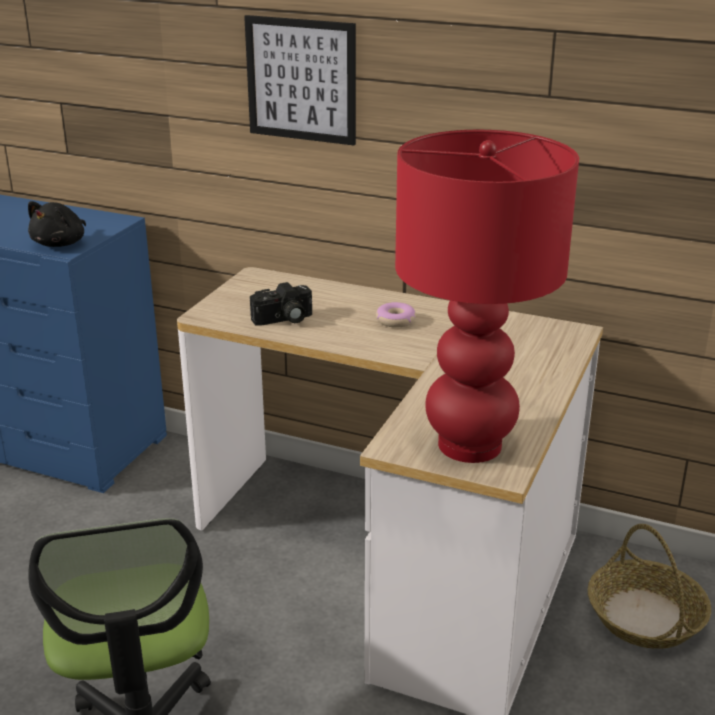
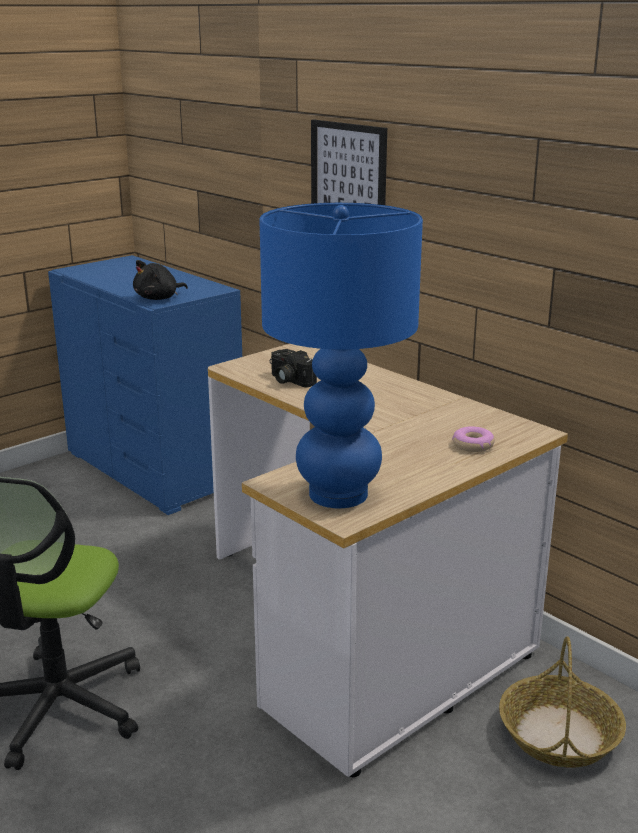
camera: 25 degrees right, 5 degrees down
camera [250,282,312,326] -> camera turned 45 degrees clockwise [270,349,317,388]
donut [376,302,416,328] -> donut moved to [452,426,495,452]
red table lamp [395,130,579,463] -> blue table lamp [259,203,423,508]

